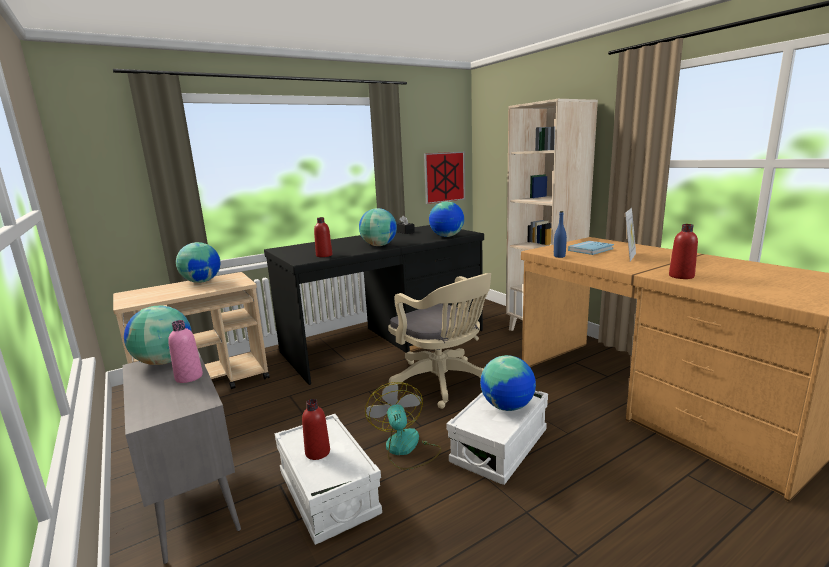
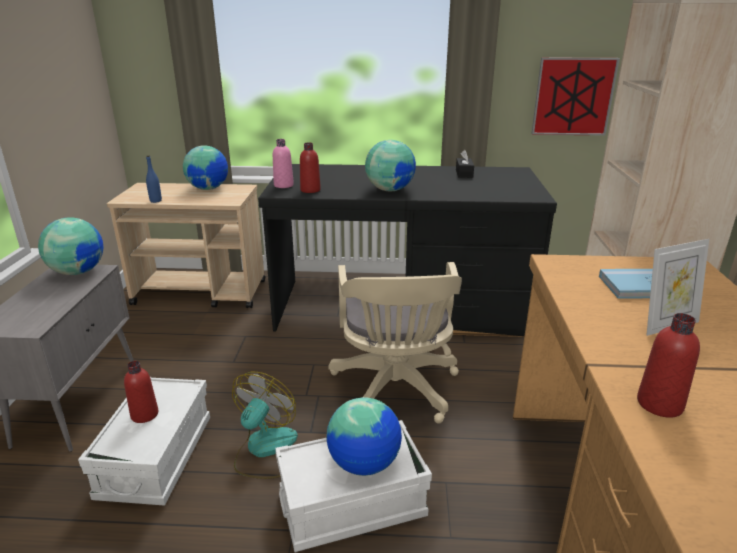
camera: 35 degrees right, 10 degrees up
pink bottle [168,320,203,383] -> pink bottle moved to [273,139,294,188]
globe [429,201,464,237] -> none
blue bottle [554,211,567,258] -> blue bottle moved to [146,155,162,203]

